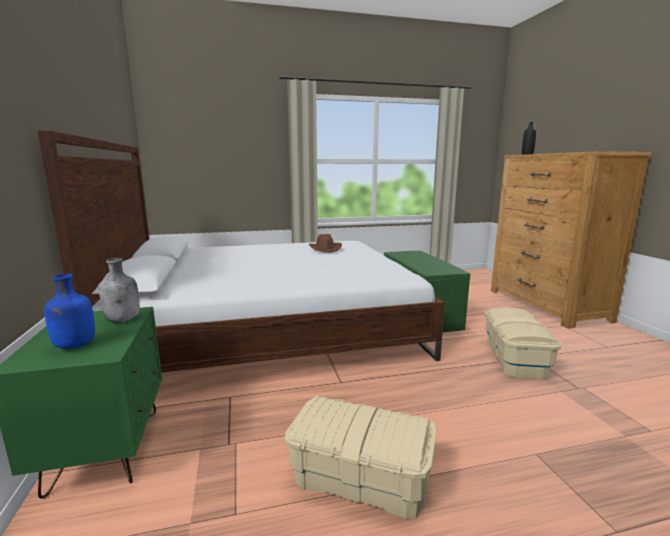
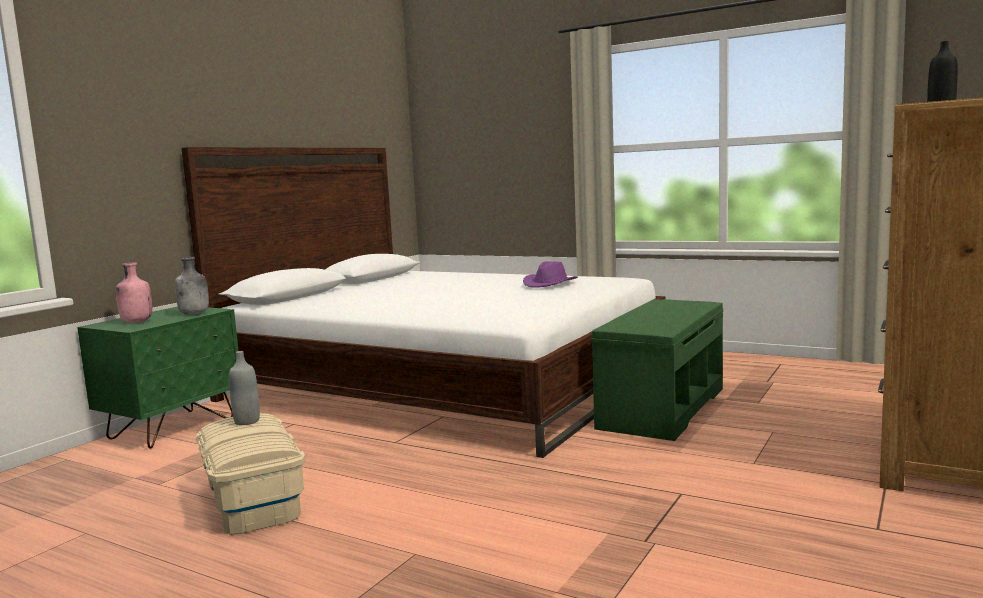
camera: 45 degrees right, 5 degrees down
blue bottle [44,274,95,349] -> pink bottle [116,262,152,323]
brown hat [309,234,342,253] -> purple hat [523,261,578,288]
beige storage box [485,308,561,379] -> none
none -> grey bottle [229,351,260,425]

